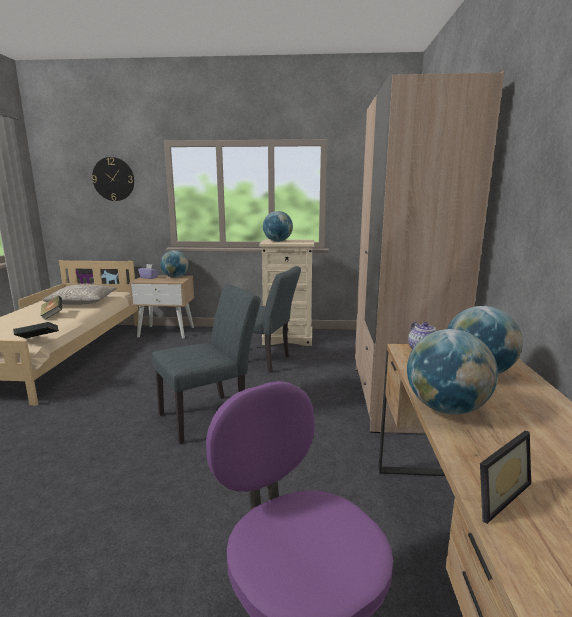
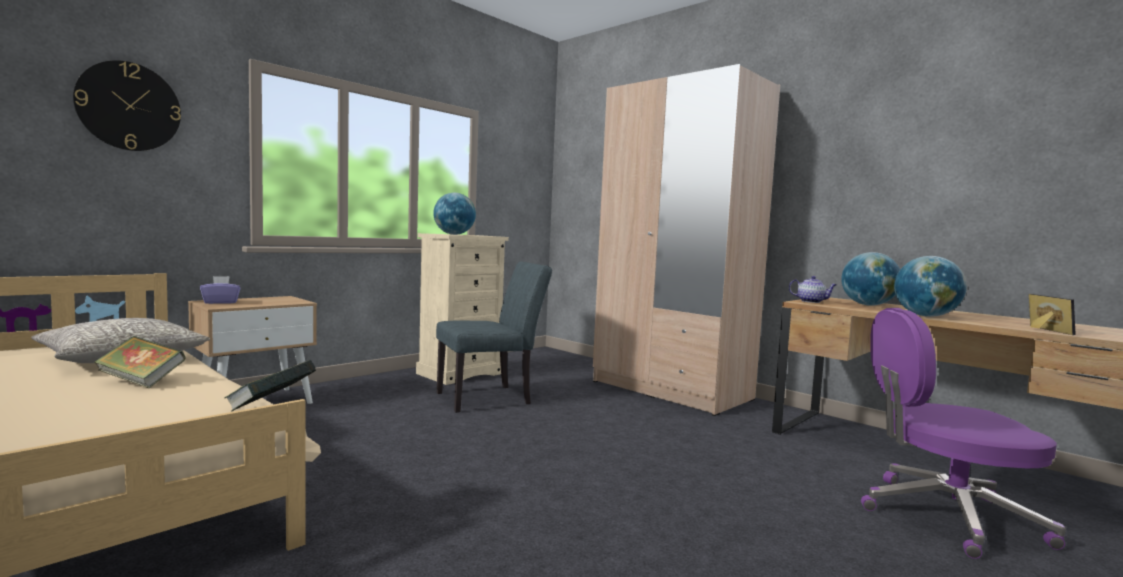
camera: 50 degrees left, 10 degrees down
grey chair [152,284,260,444] -> none
globe [160,250,189,278] -> none

